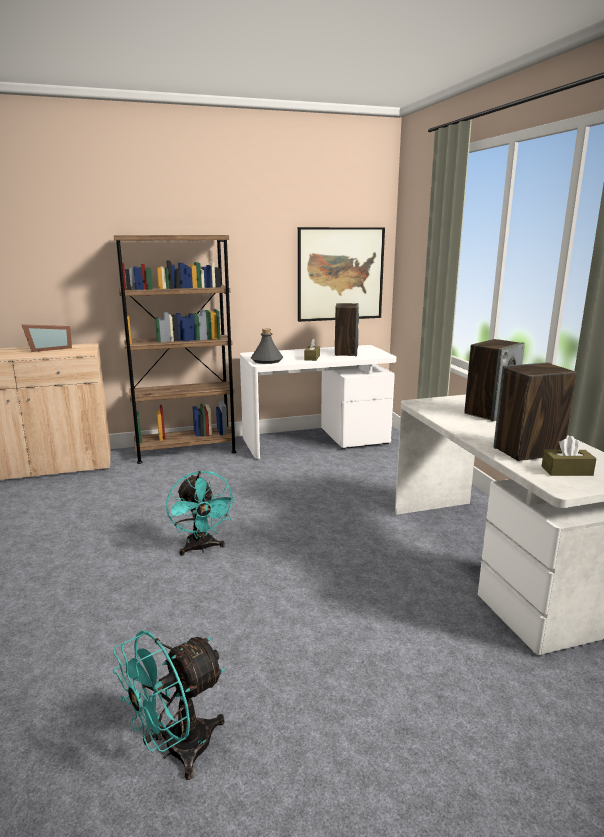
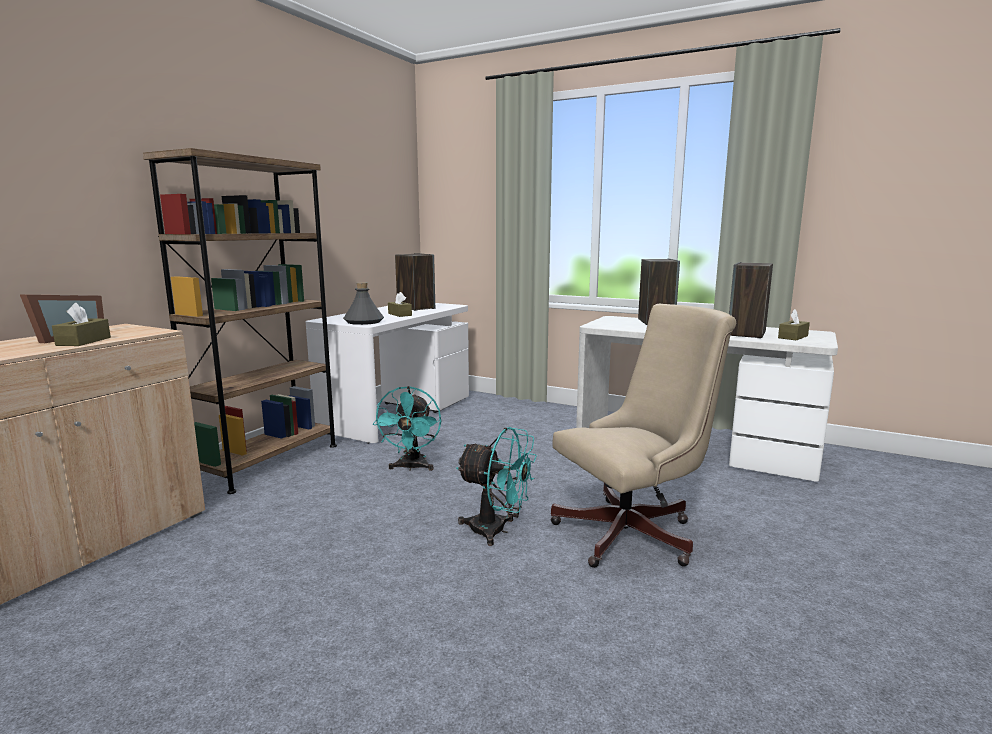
camera: 45 degrees left, 5 degrees down
turquoise fan [113,630,225,780] -> turquoise fan moved to [373,386,441,471]
picture [298,227,385,322] -> none
none -> brown tissue box [52,303,111,346]
none -> beige office chair [551,304,736,568]

